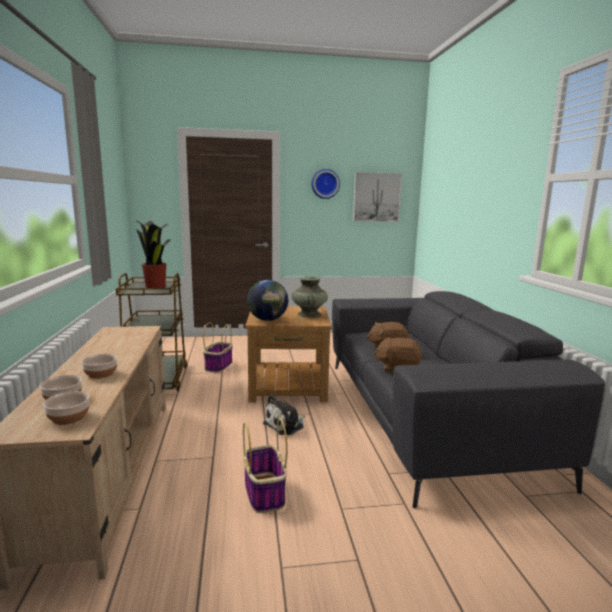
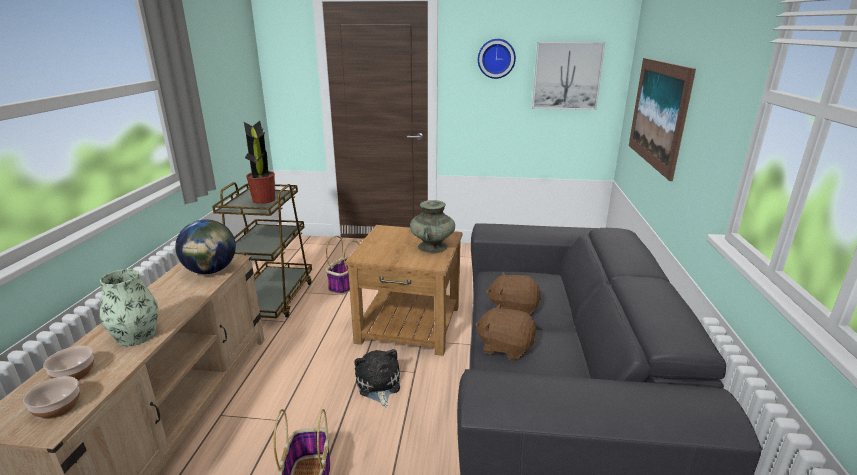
camera: 15 degrees right, 10 degrees up
bowl [81,354,118,379] -> vase [100,269,158,346]
globe [247,280,288,321] -> globe moved to [175,219,236,274]
plush toy [263,395,305,435] -> plush toy turned 105 degrees clockwise [354,349,400,407]
none -> picture [629,58,696,181]

